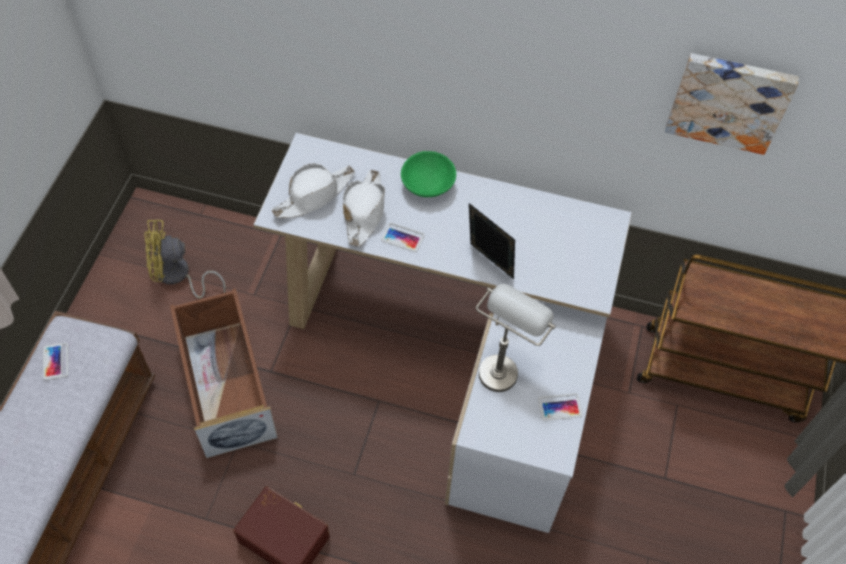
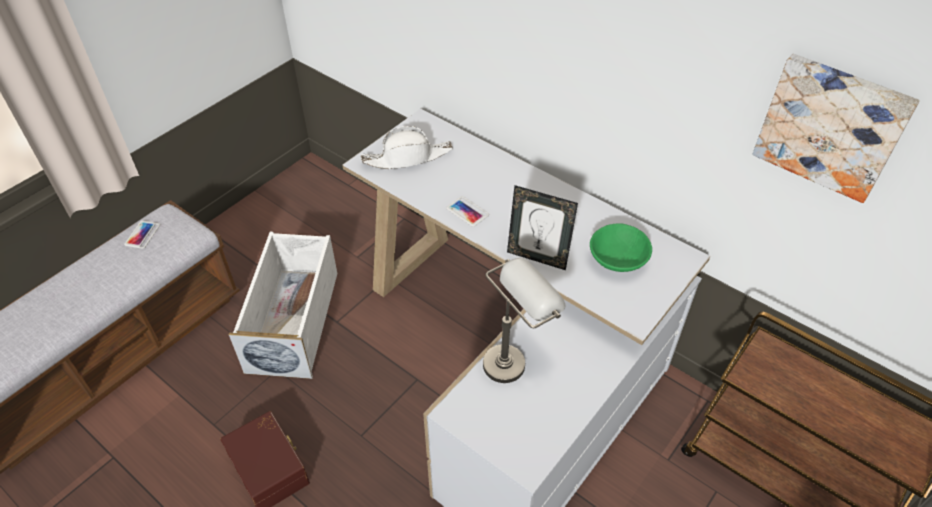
camera: 25 degrees right, 10 degrees down
yellow fan [144,220,226,299] -> none
brown storage box [170,288,278,458] -> white storage box [229,232,337,379]
white hat [343,170,385,246] -> none
green bowl [401,151,456,197] -> green bowl moved to [590,223,652,272]
picture frame [469,203,515,279] -> picture frame turned 135 degrees clockwise [507,185,578,270]
phone [538,393,583,421] -> none

